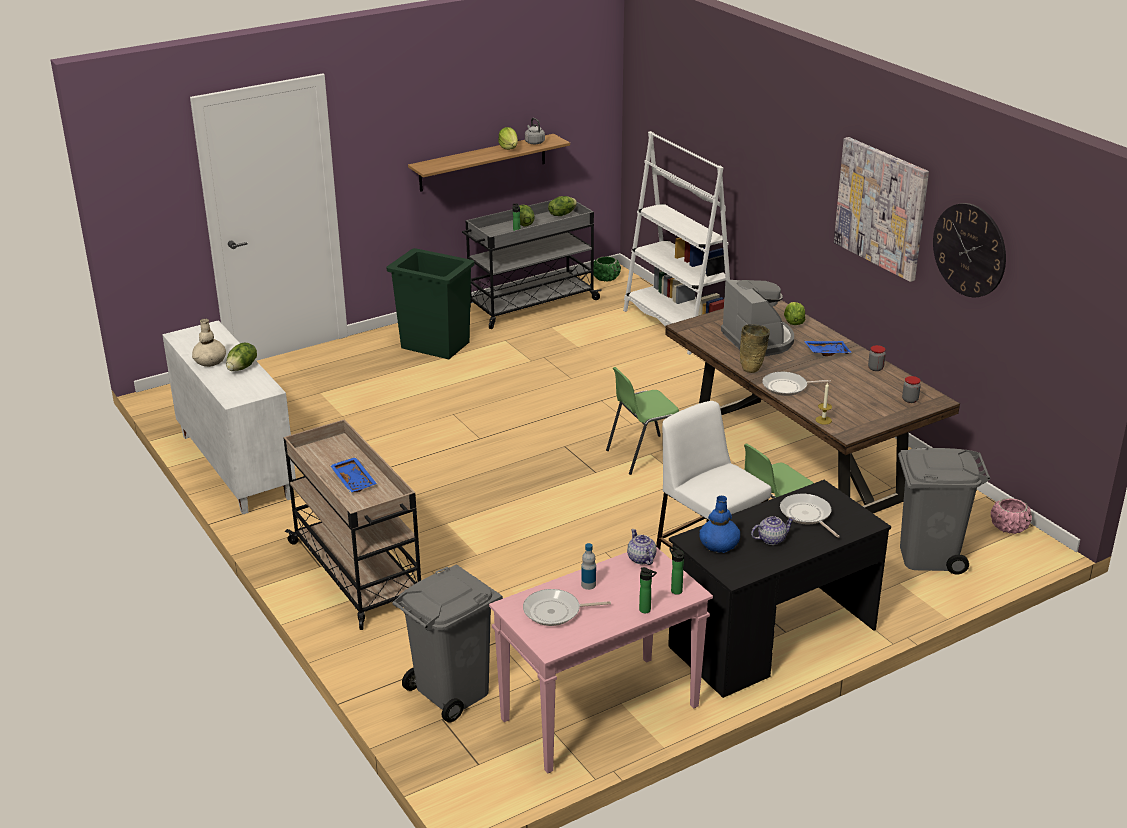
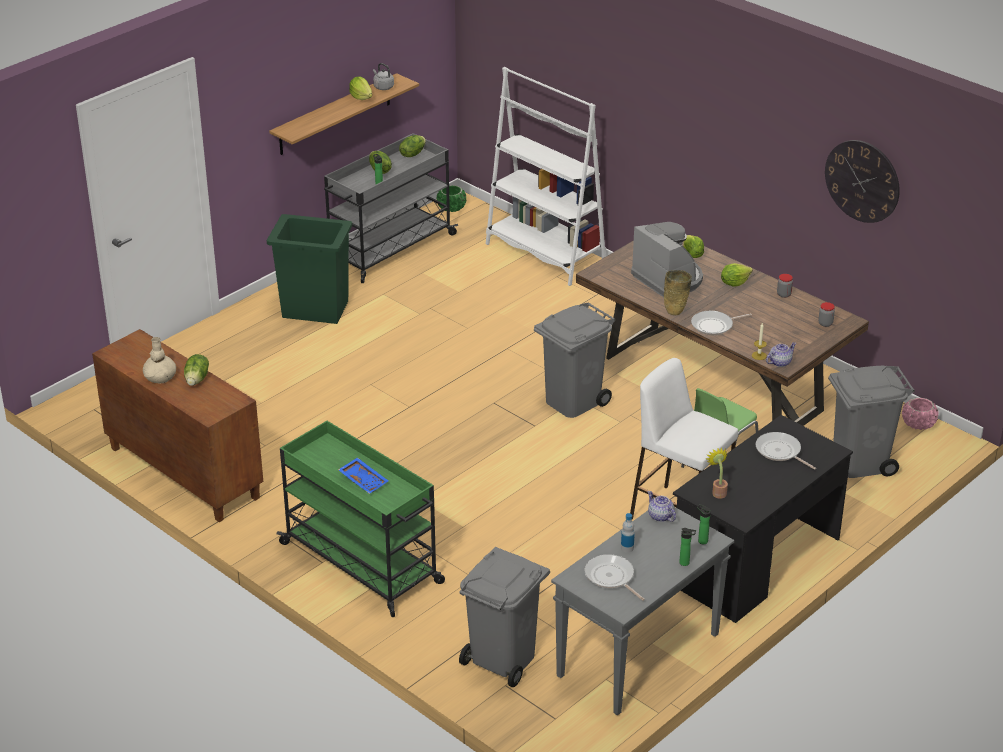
camera: 15 degrees left, 5 degrees up
white cabinet [162,320,296,514] -> brown cabinet [92,329,263,522]
beige cart [284,419,421,630] -> green cart [277,421,445,617]
pink console table [489,547,713,773] -> grey console table [551,507,734,716]
frying pan [523,589,611,626] -> frying pan turned 75 degrees clockwise [585,554,645,601]
green chair [606,367,679,475] -> grey trash can [534,303,615,418]
blue vase [700,496,740,553] -> potted plant [705,448,728,499]
teapot [751,516,795,545] -> teapot moved to [766,342,796,367]
blue tray [804,341,852,356] -> lettuce [721,263,753,287]
picture [834,137,929,282] -> none

